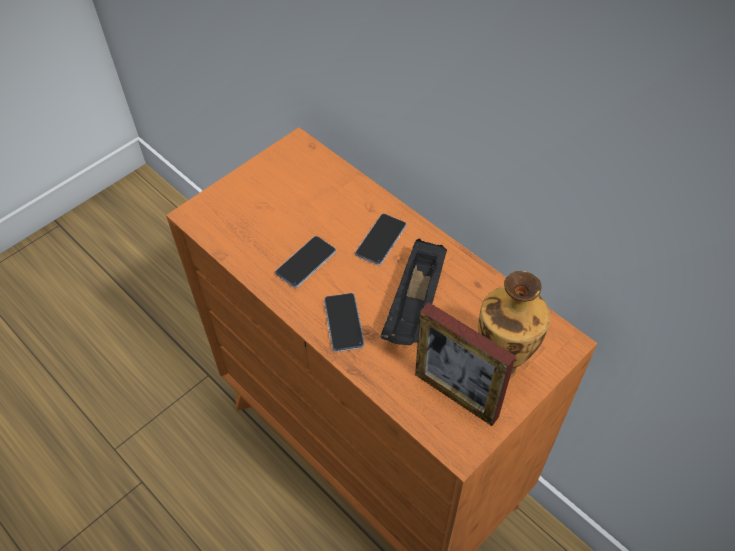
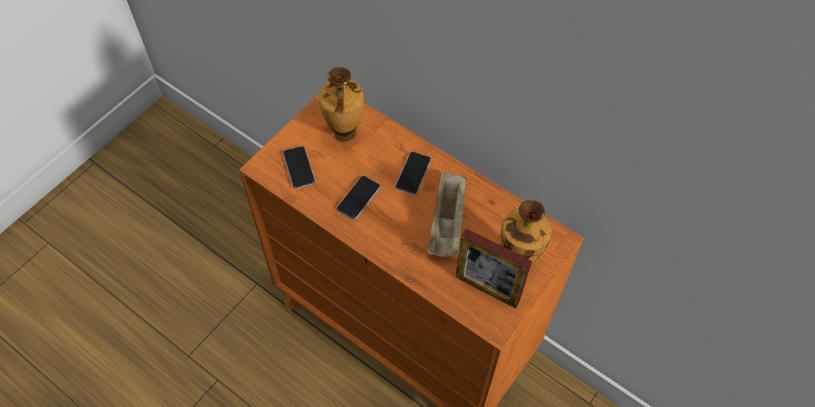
camera: 10 degrees left, 5 degrees up
phone [324,293,365,352] -> phone moved to [283,146,315,189]
black tray [381,239,447,345] -> beige tray [428,172,467,257]
none -> vase [319,67,364,143]

